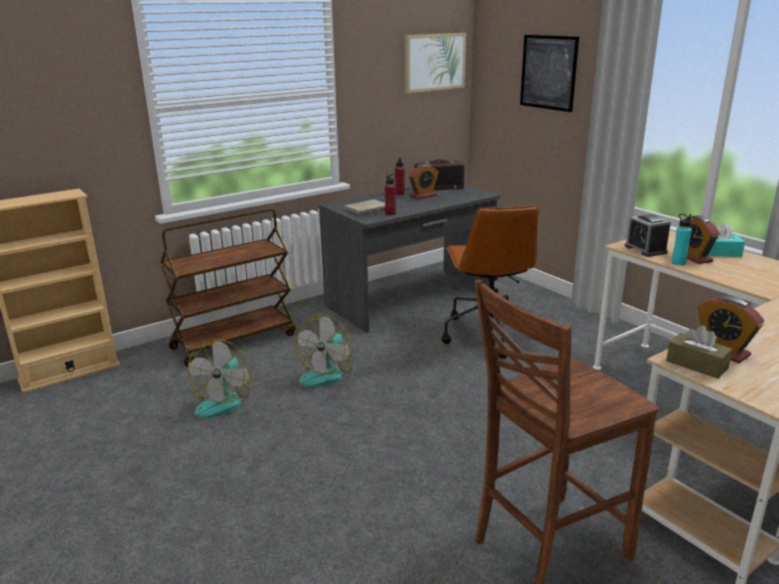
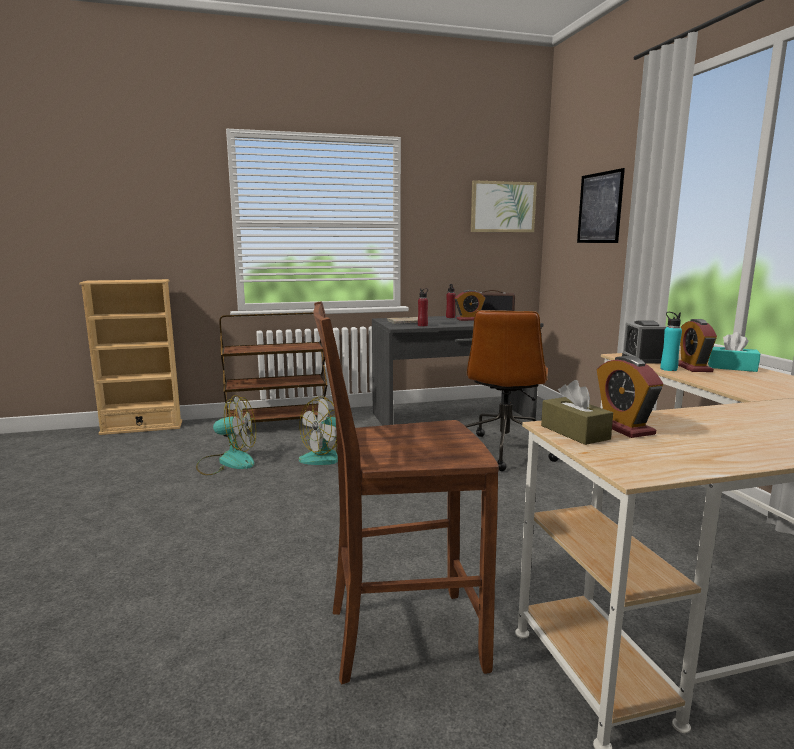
camera: 20 degrees right, 10 degrees down
fan [188,339,251,418] -> fan turned 120 degrees counterclockwise [196,395,256,475]

